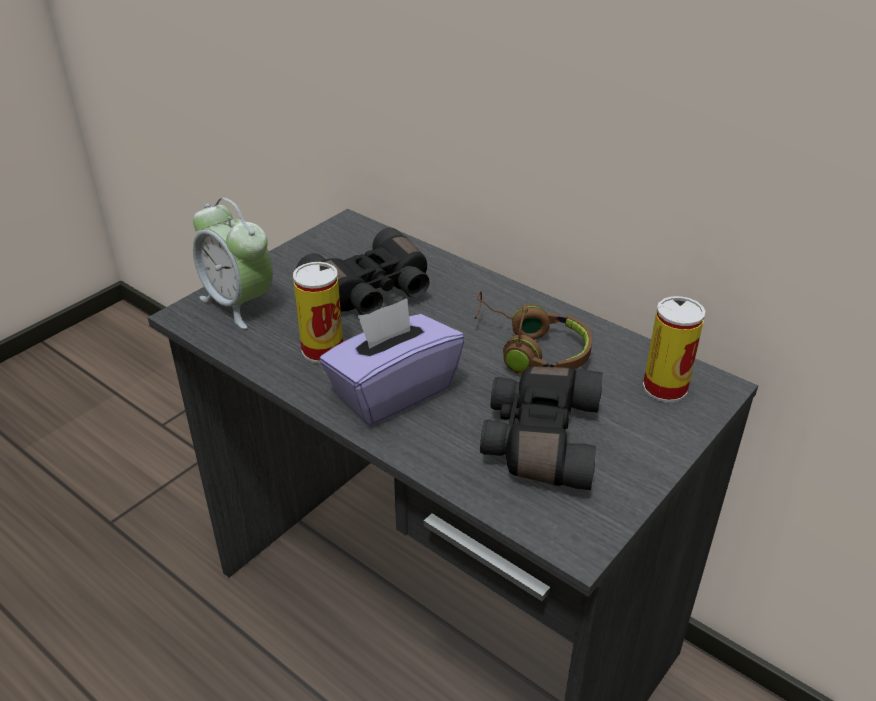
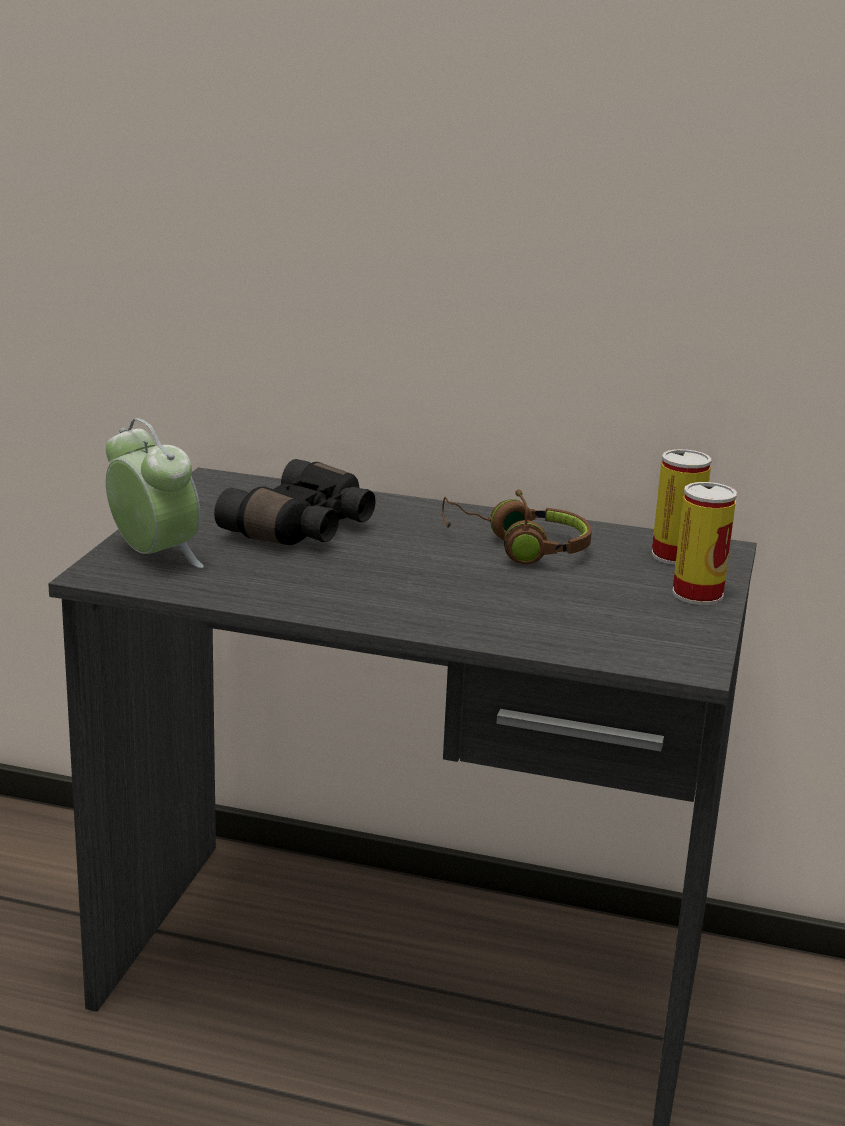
camera: 25 degrees left, 15 degrees down
alarm clock [193,197,273,329] -> alarm clock turned 150 degrees counterclockwise [106,418,204,568]
can [293,262,343,364] -> can moved to [672,482,737,605]
purple tissue box [320,298,465,425] -> none
black binoculars [480,366,603,490] -> none

